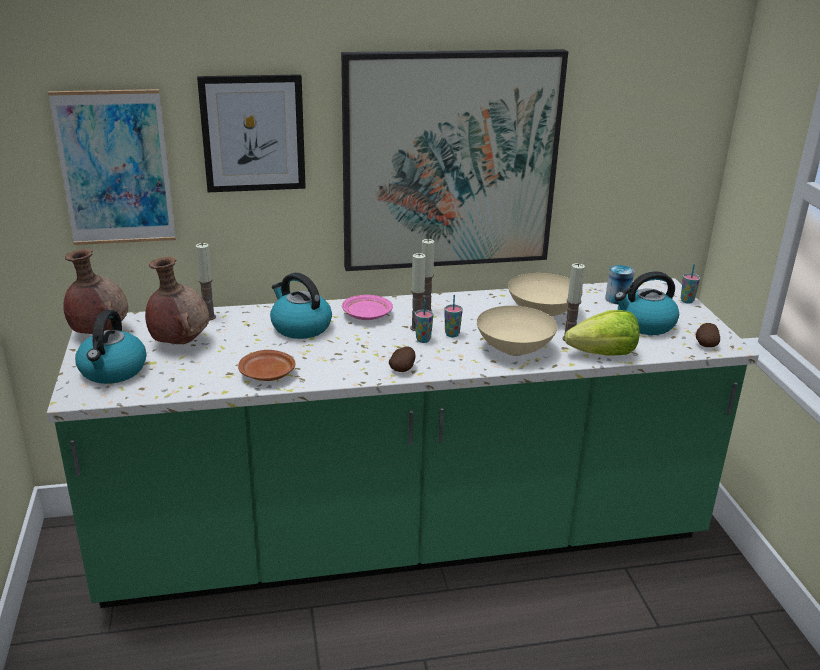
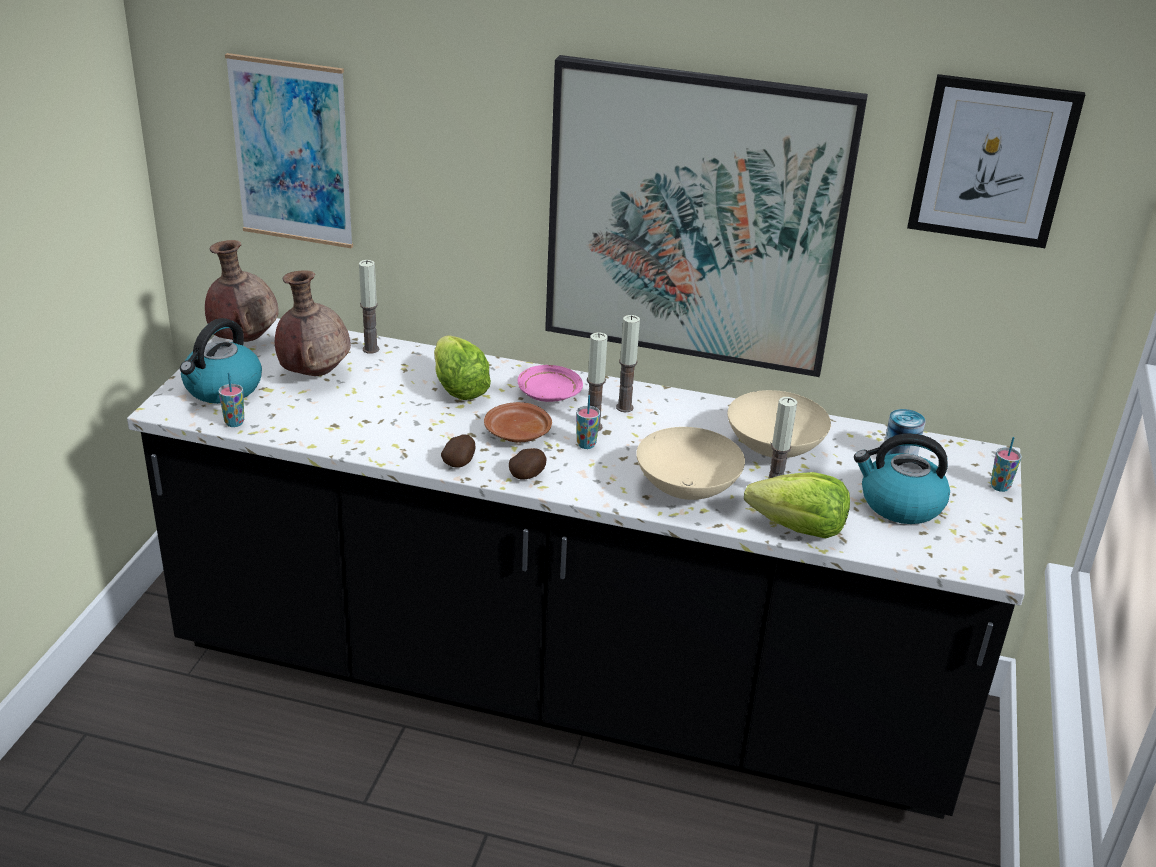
camera: 25 degrees right, 5 degrees up
green counter [47,278,759,608] -> black counter [127,318,1025,819]
picture [197,74,306,192] -> picture moved to [907,74,1085,248]
brown plate [238,350,295,381] -> brown plate moved to [484,402,552,443]
kettle [270,273,332,339] -> lettuce [434,336,491,400]
cup [444,295,463,337] -> cup moved to [218,373,244,427]
potato [696,323,720,347] -> potato moved to [441,435,475,468]

